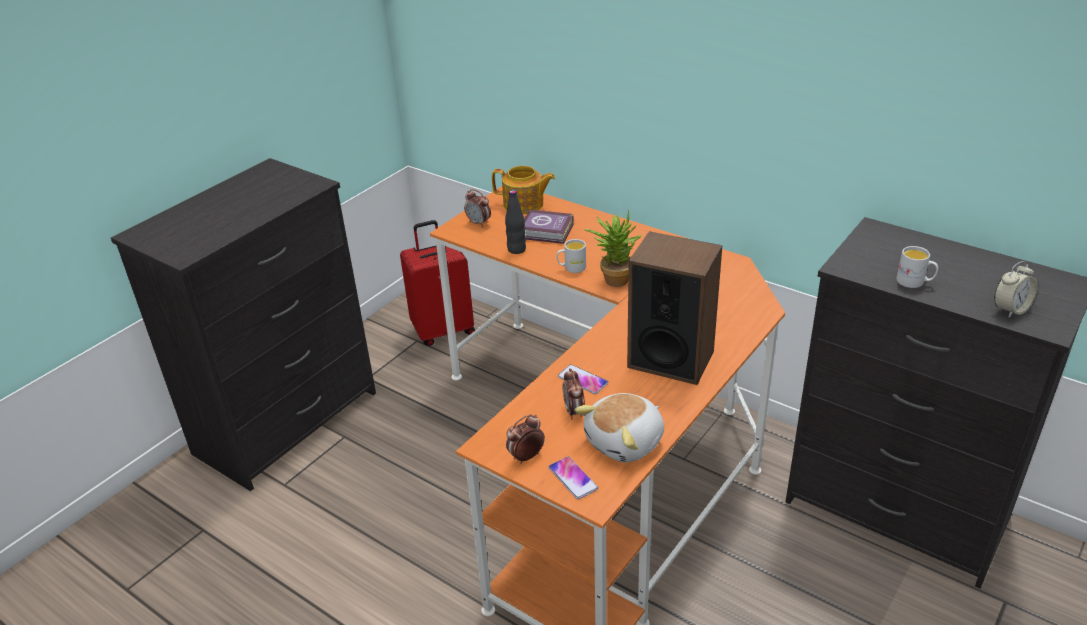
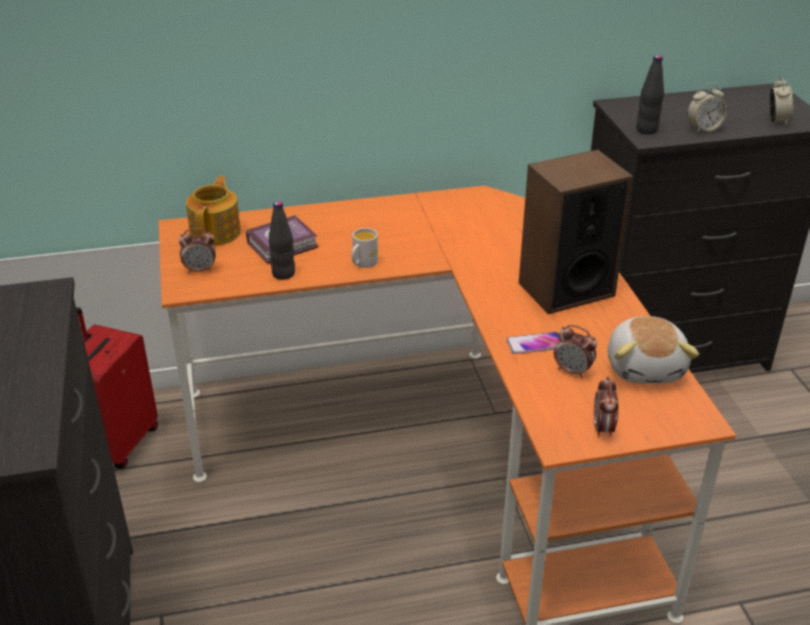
camera: 50 degrees left, 0 degrees up
teapot [492,166,555,214] -> teapot turned 45 degrees counterclockwise [186,176,241,246]
phone [548,456,598,499] -> none
potted plant [585,210,642,287] -> none
white mug [897,246,938,288] -> alarm clock [687,83,727,133]
none -> black bottle [636,55,664,134]

